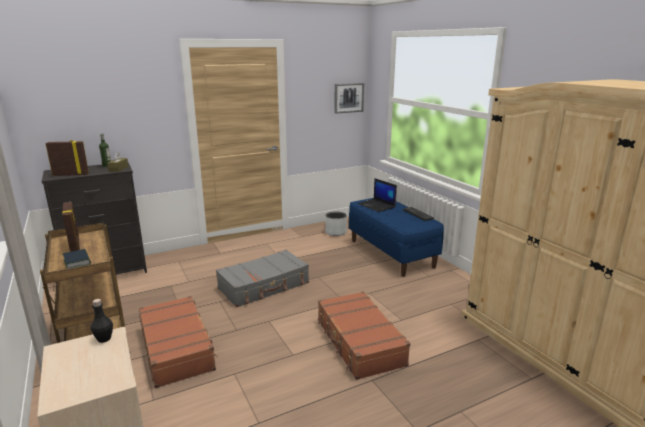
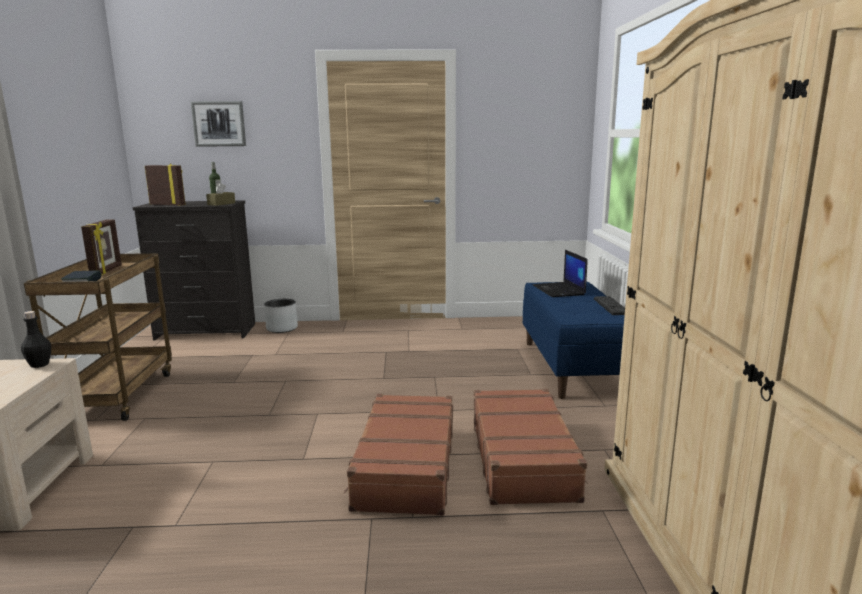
camera: 25 degrees right, 5 degrees down
brown suitcase [139,296,218,388] -> brown suitcase moved to [474,389,588,505]
grey suitcase [216,250,309,307] -> none
grey planter [325,211,347,236] -> grey planter moved to [264,299,298,333]
picture [334,83,364,114] -> picture moved to [190,101,246,147]

